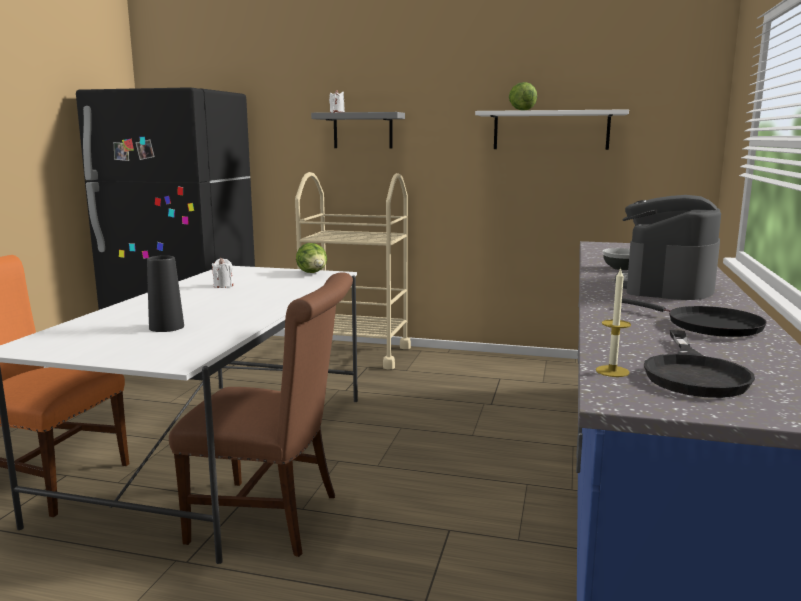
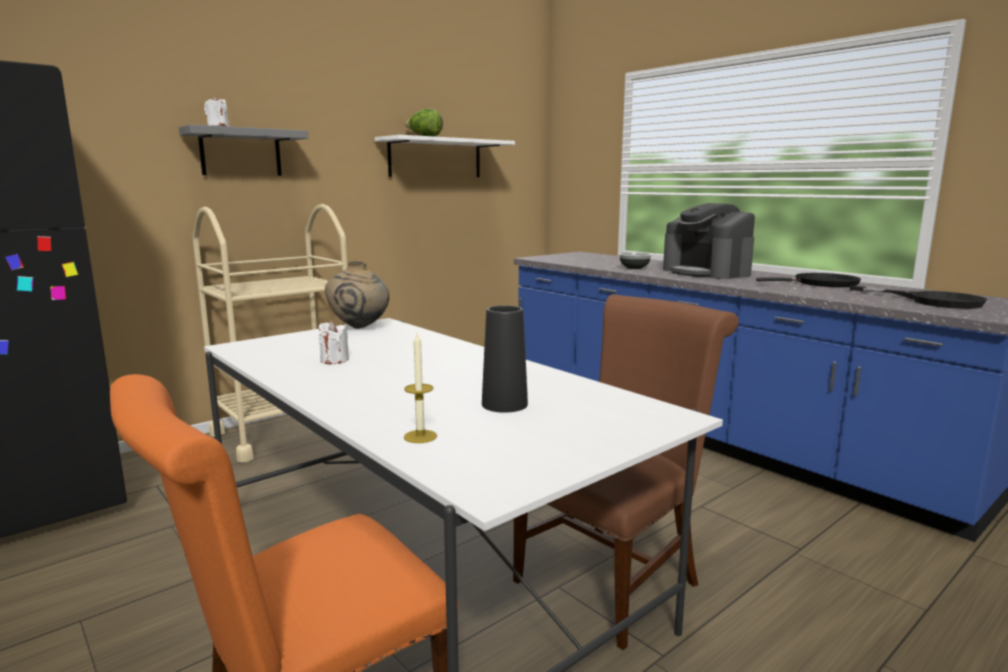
camera: 55 degrees left, 0 degrees up
lettuce [296,243,327,273] -> beige vase [325,261,389,329]
candle [596,267,631,377] -> candle moved to [404,333,437,443]

